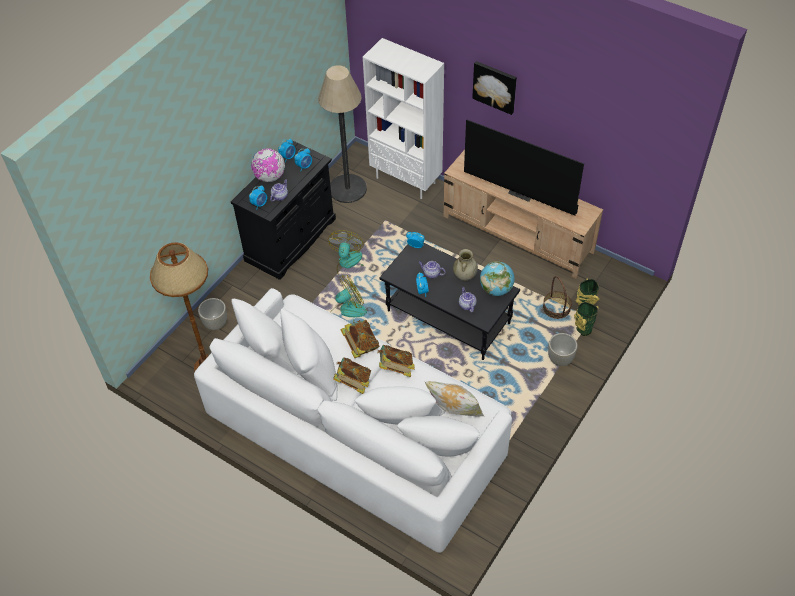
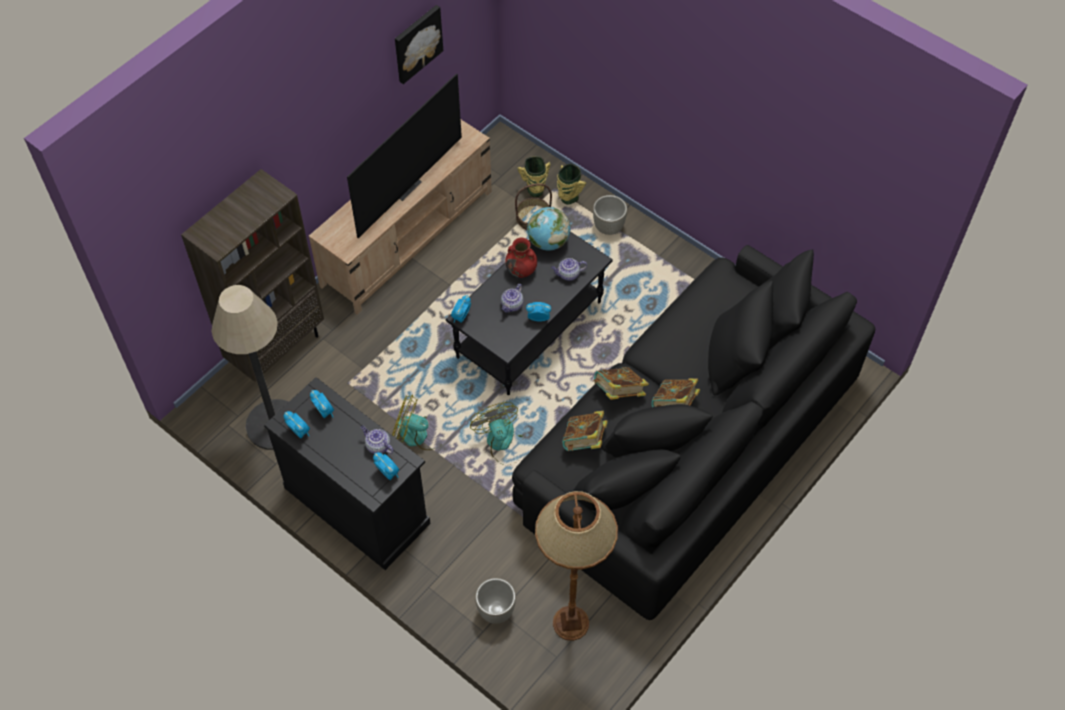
camera: 85 degrees left, 5 degrees up
white sofa [194,288,512,553] -> black sofa [512,245,875,620]
globe [251,148,285,182] -> none
white bookcase [363,38,444,199] -> brown bookcase [181,169,324,382]
book [378,345,415,377] -> book moved to [562,411,608,452]
pillow [424,381,484,417] -> none
beige vase [453,249,478,281] -> red vase [505,238,537,278]
picture [472,61,517,115] -> picture moved to [395,5,443,84]

